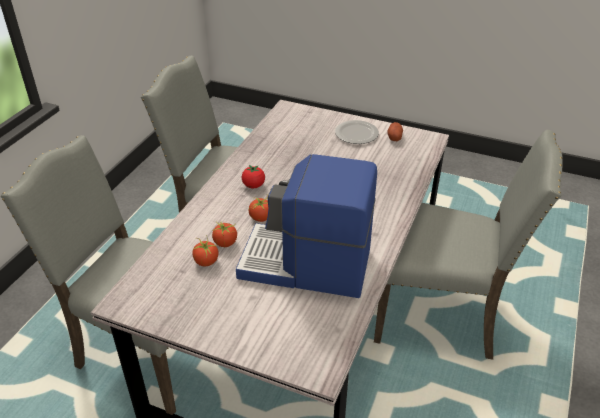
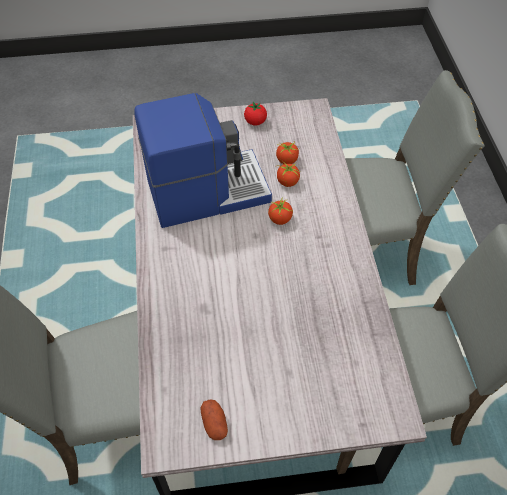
camera: 150 degrees right, 15 degrees up
tomato [242,165,265,188] -> tomato moved to [244,102,267,126]
plate [335,120,379,144] -> none

